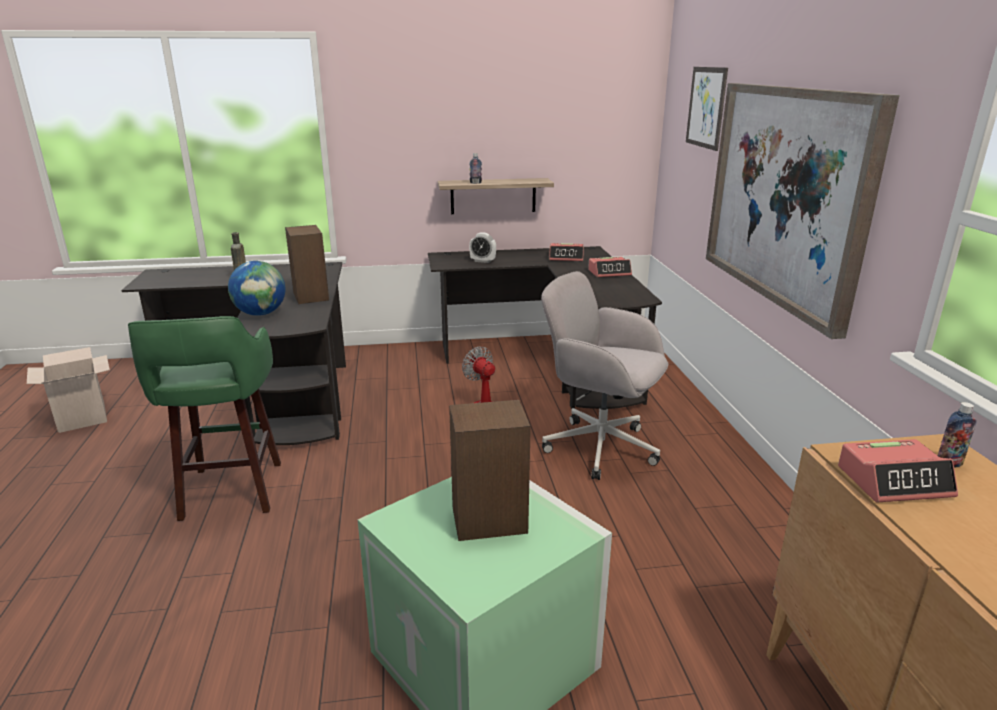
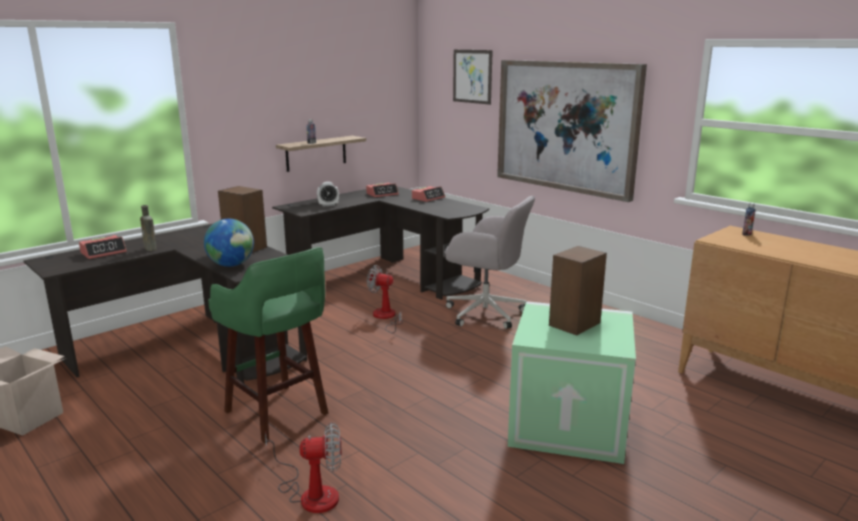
camera: 35 degrees left, 5 degrees down
grey office chair [541,271,668,480] -> grey office chair turned 150 degrees counterclockwise [444,196,535,329]
alarm clock [838,439,958,503] -> alarm clock moved to [79,235,127,259]
none -> fan [265,422,342,513]

